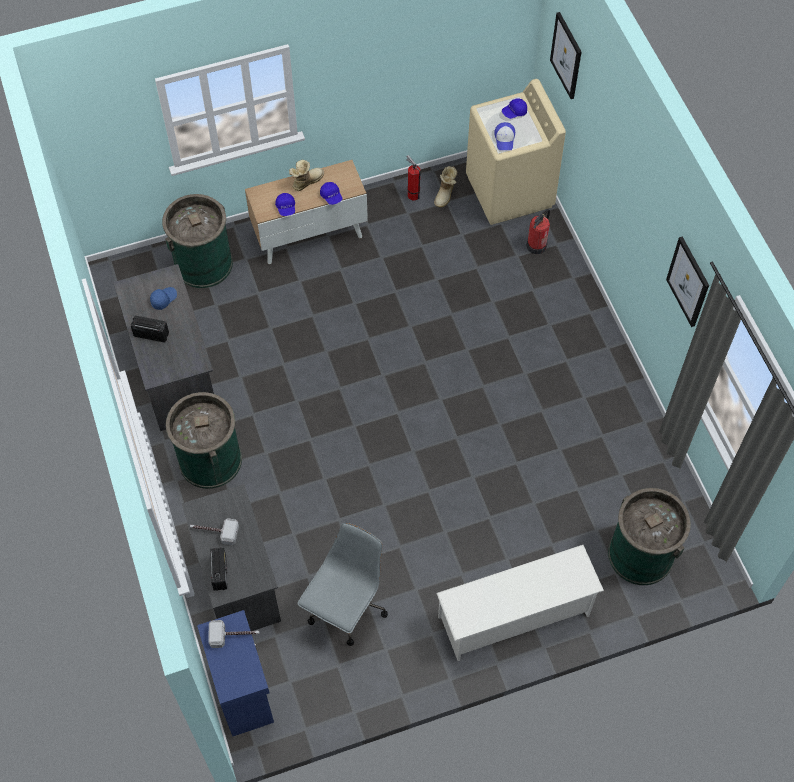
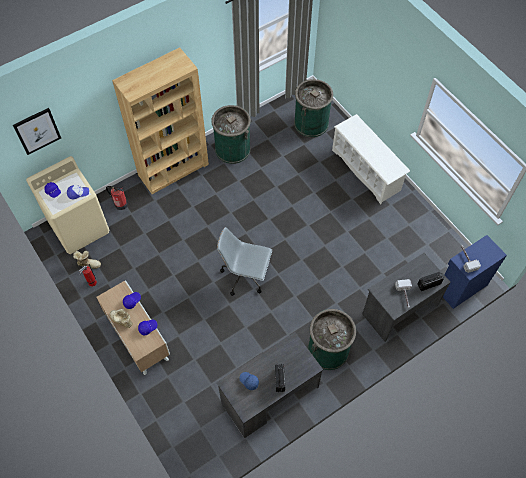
camera: 105 degrees left, 0 degrees up
green trash can [162,194,233,288] -> green trash can moved to [211,105,251,164]
grey office chair [297,523,388,646] -> grey office chair moved to [217,227,272,296]
picture [666,237,709,327] -> none
none -> brown bookcase [112,48,209,194]

